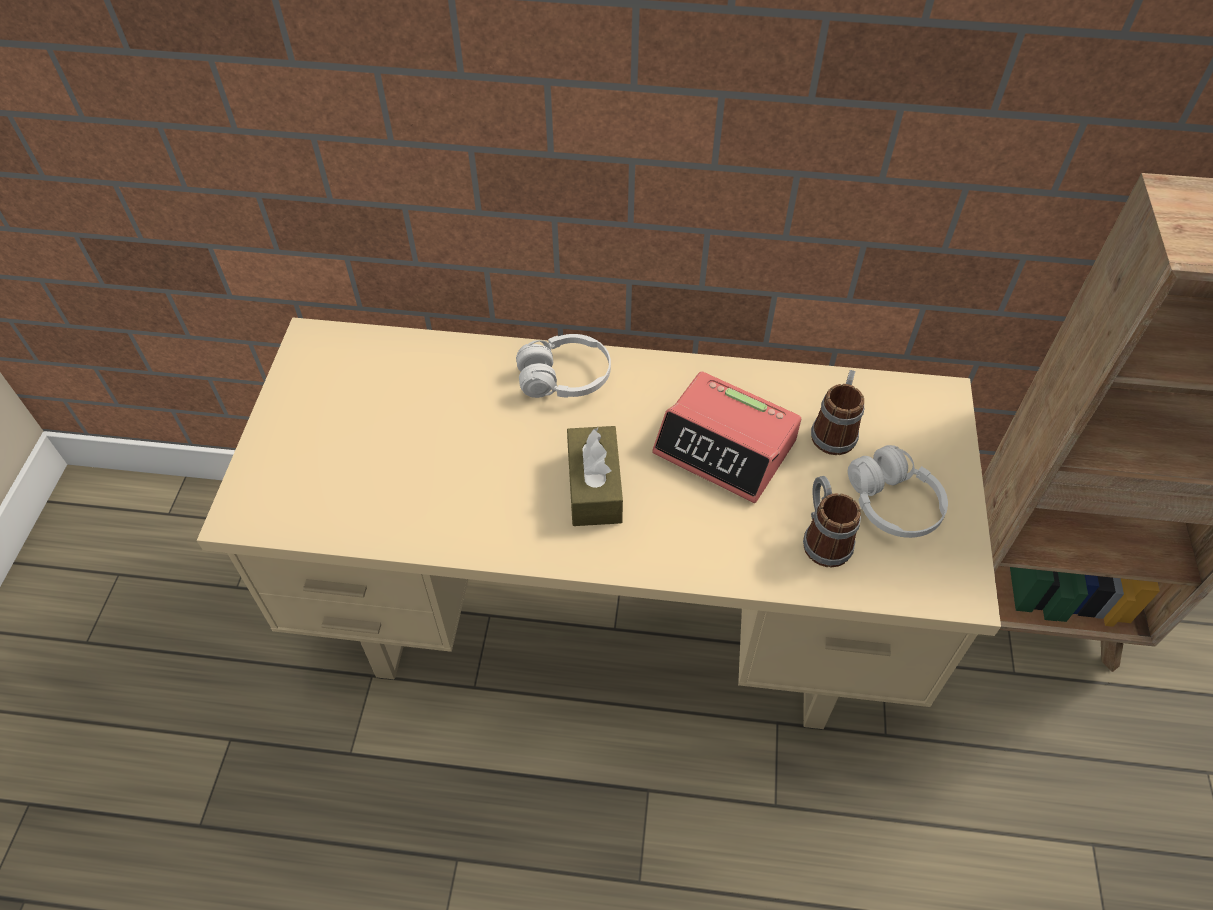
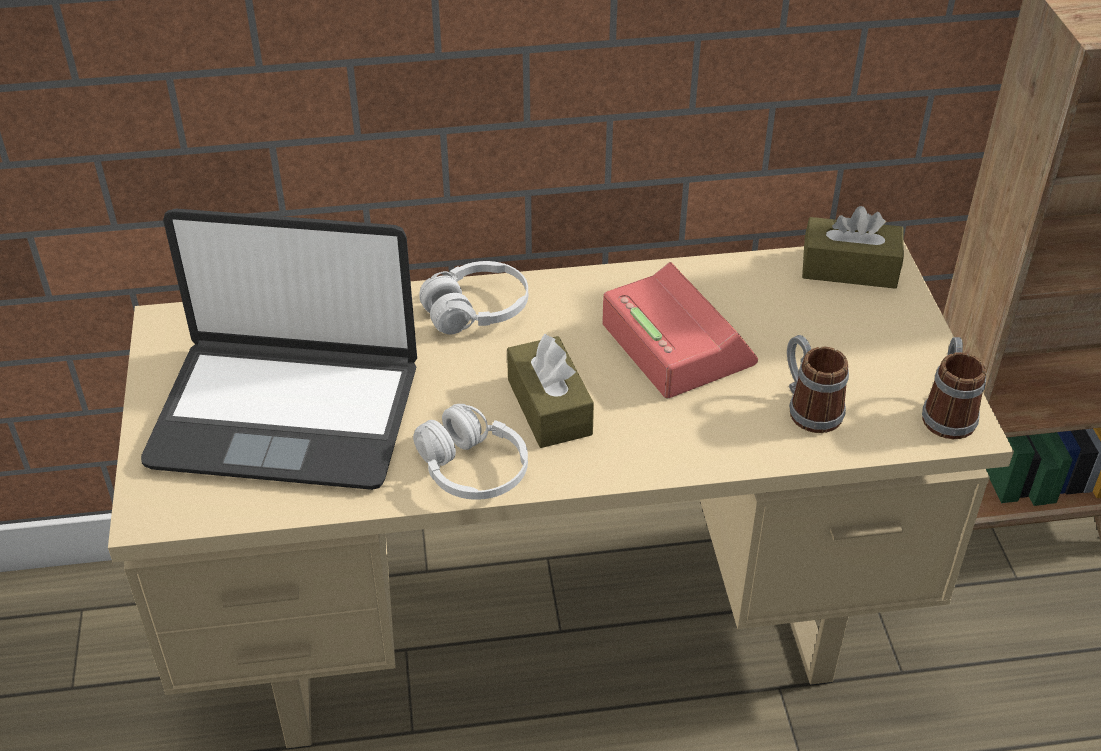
camera: 15 degrees left, 10 degrees down
alarm clock [652,371,801,503] -> alarm clock turned 135 degrees counterclockwise [602,262,758,398]
mug [811,370,864,455] -> mug moved to [922,337,986,439]
white headphones [848,445,948,538] -> white headphones moved to [413,404,528,500]
none -> laptop [141,209,417,490]
none -> brown tissue box [802,206,904,289]

